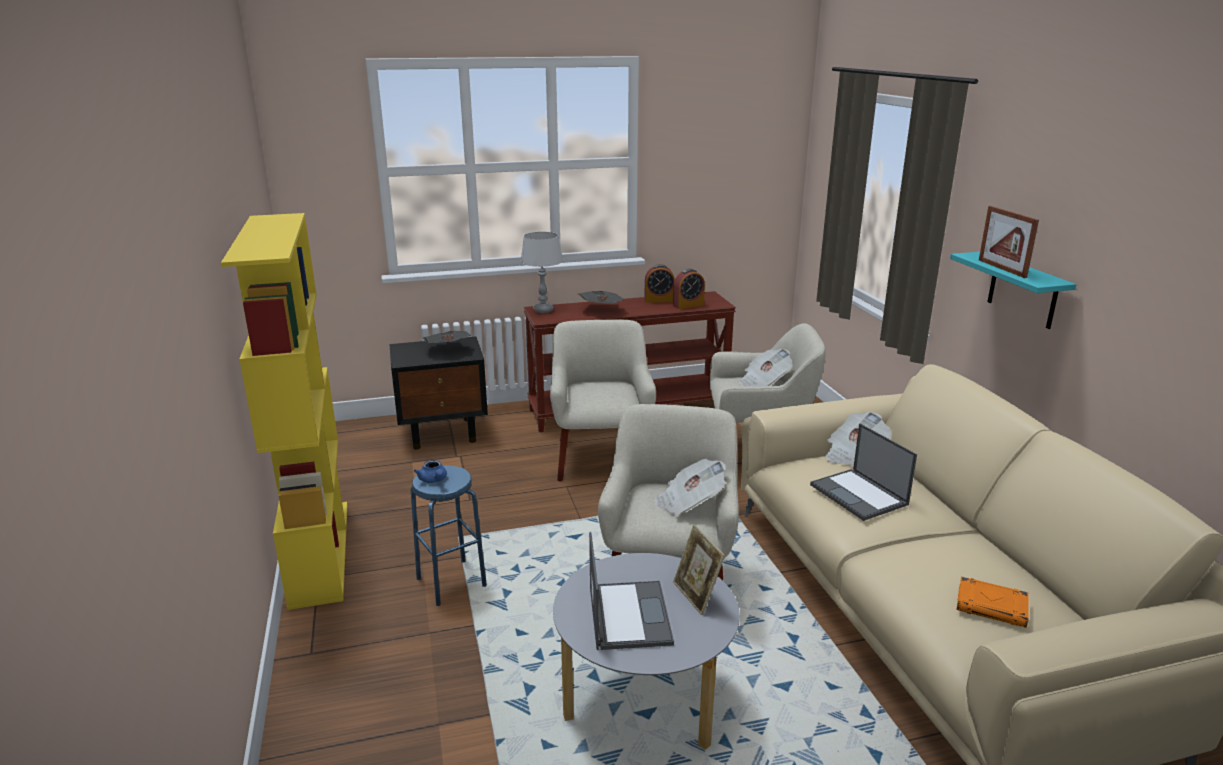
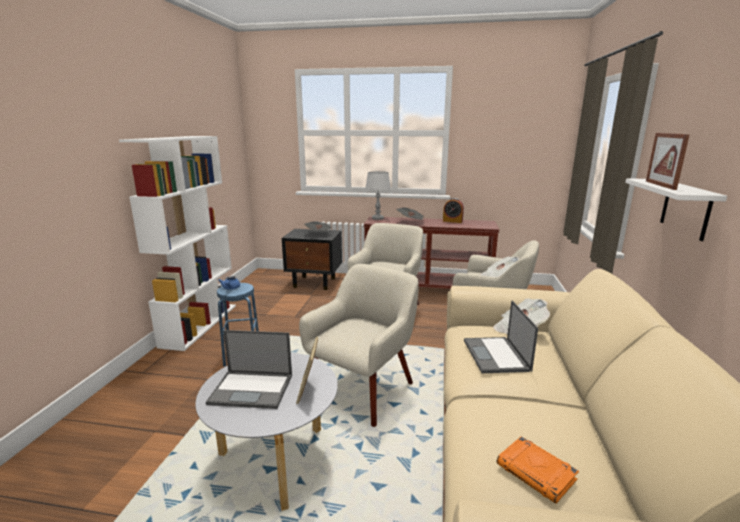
camera: 25 degrees right, 5 degrees down
yellow bookcase [221,213,347,610] -> white bookcase [119,136,236,351]
laptop [589,532,674,650] -> laptop turned 75 degrees clockwise [206,330,292,409]
newspaper [653,459,727,516] -> none
alarm clock [673,269,705,309] -> none
turquoise shelf [950,252,1076,329] -> white shelf [625,178,727,241]

